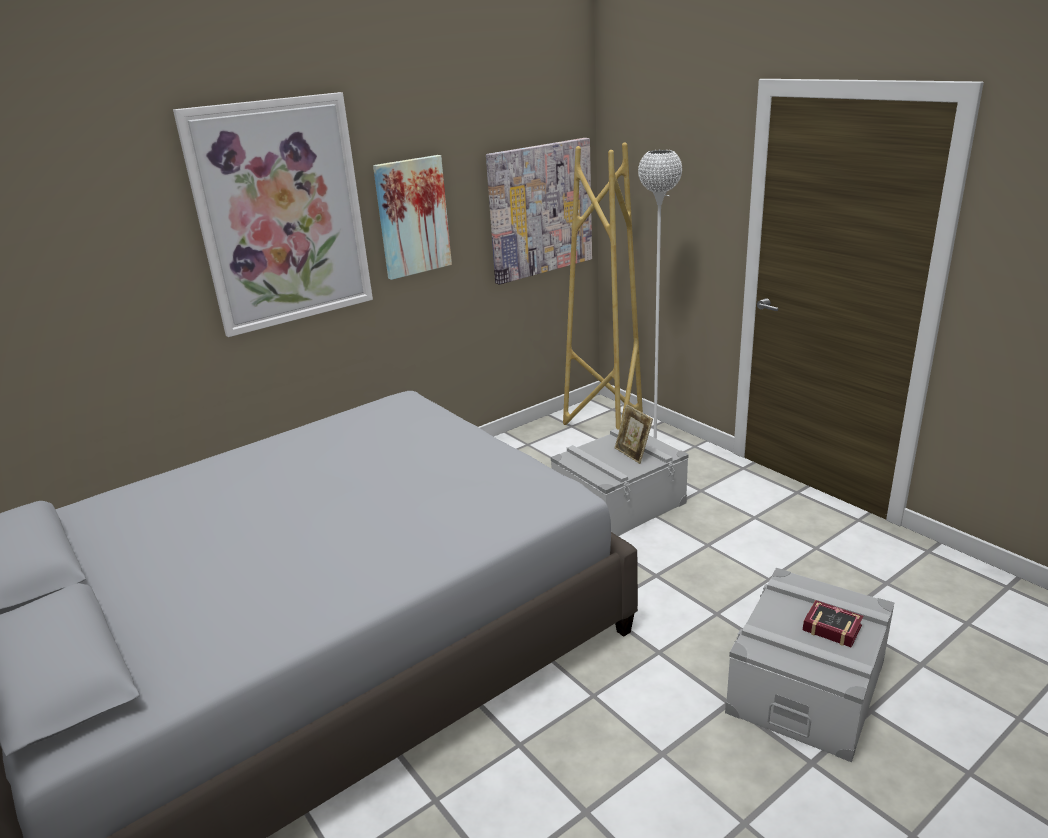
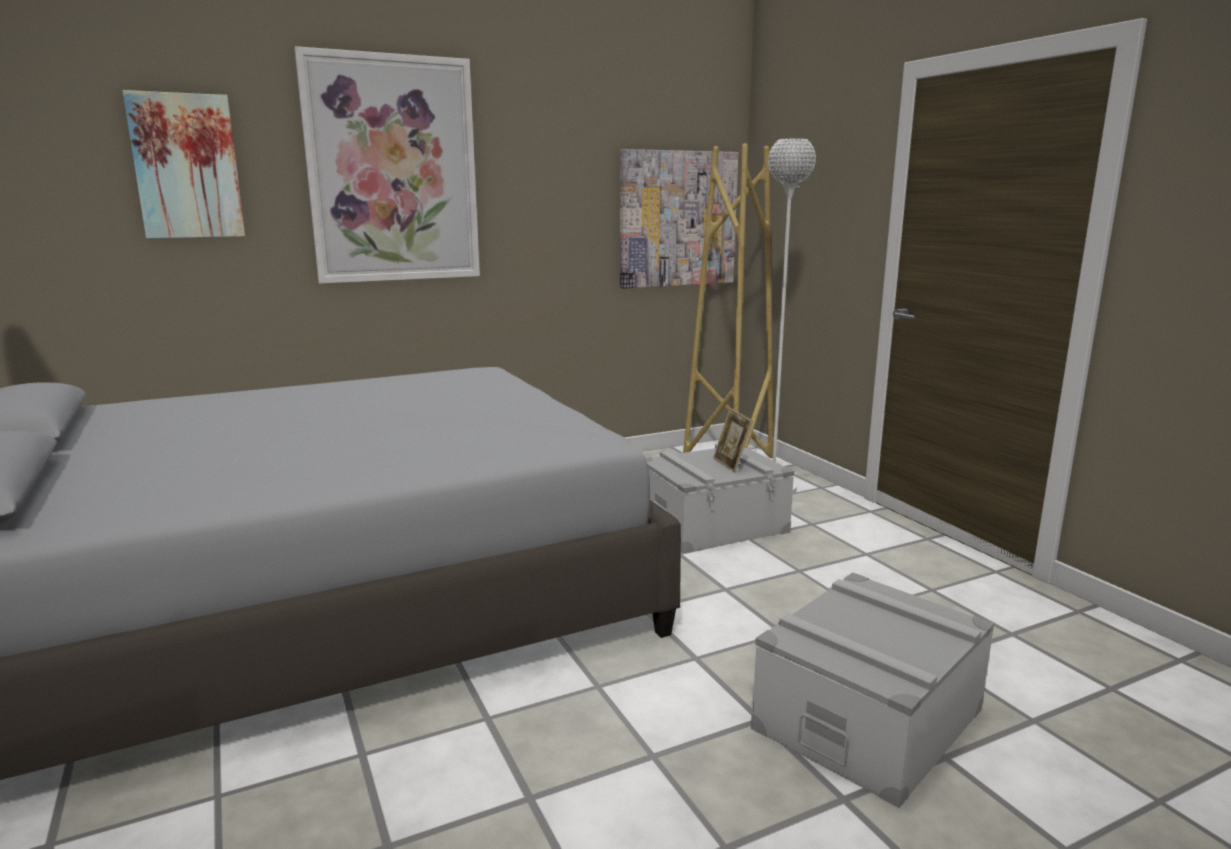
camera: 10 degrees right, 10 degrees down
picture [373,155,452,280] -> picture moved to [122,90,245,239]
book [803,600,863,647] -> none

